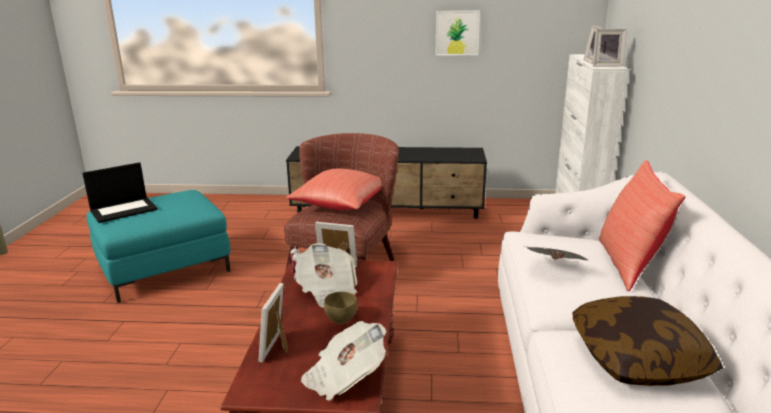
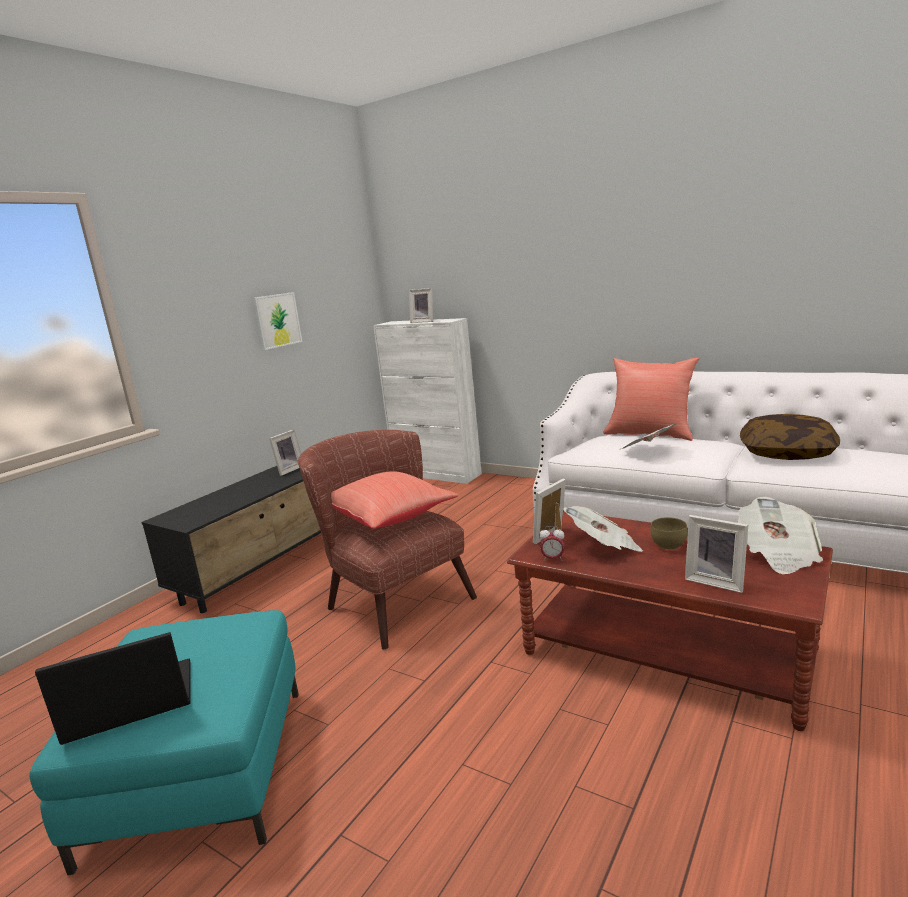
camera: 60 degrees left, 5 degrees down
laptop [82,162,158,223] -> laptop turned 105 degrees counterclockwise [35,632,191,745]
picture frame [593,29,627,67] -> picture frame moved to [269,429,302,476]

